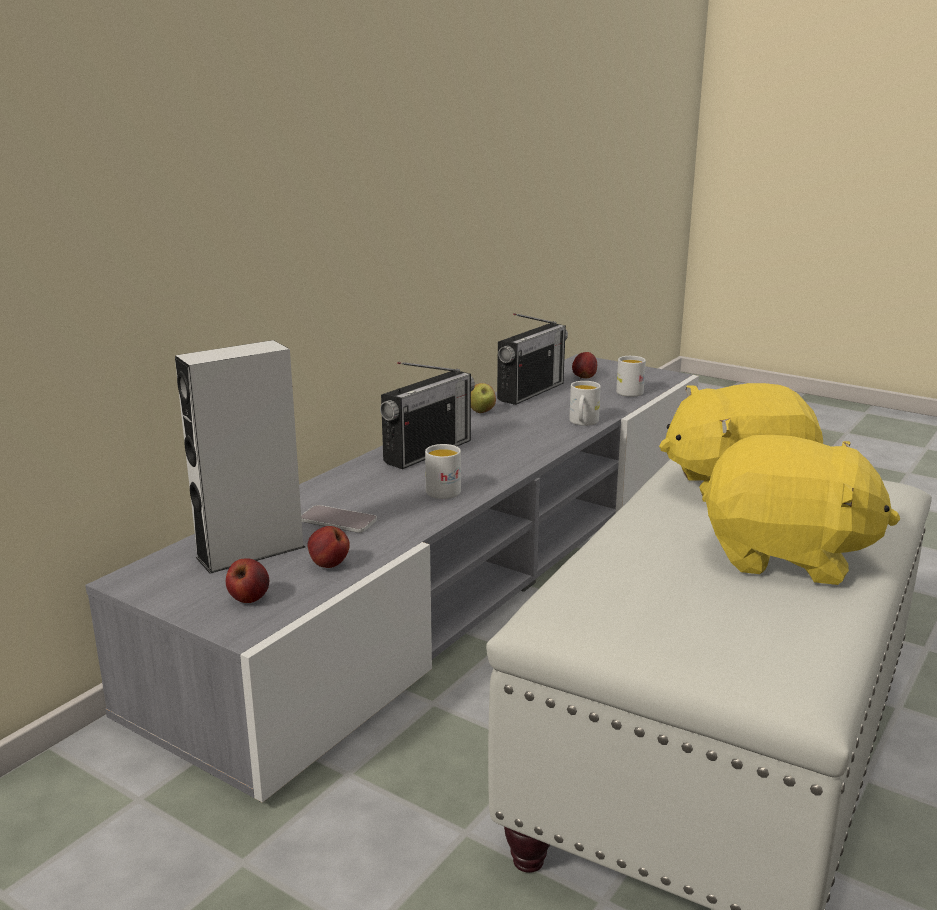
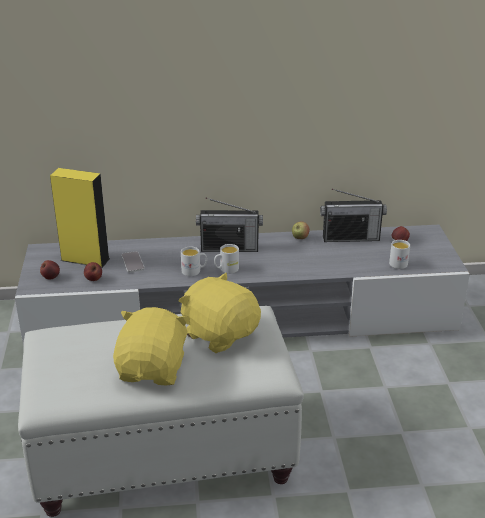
camera: 50 degrees right, 10 degrees up
grey speaker [175,340,305,574] -> yellow speaker [50,168,110,268]
white mug [569,381,601,426] -> white mug moved to [214,244,239,274]
yellow plush toy [702,435,900,585] -> yellow plush toy turned 150 degrees counterclockwise [113,307,190,385]

